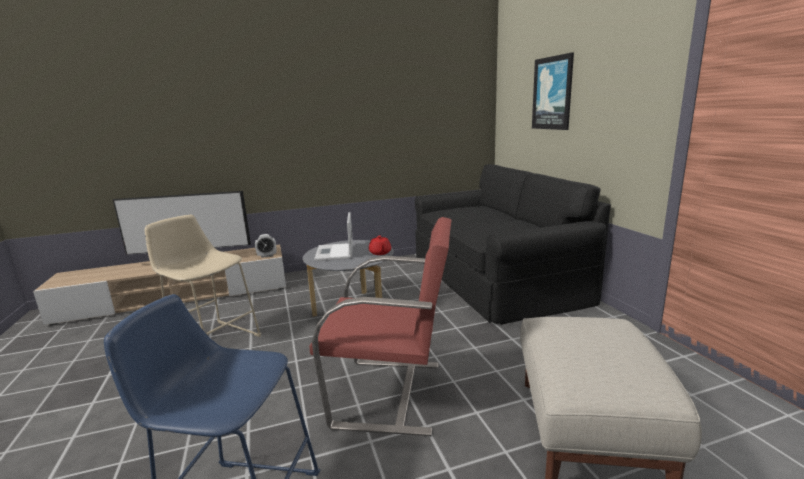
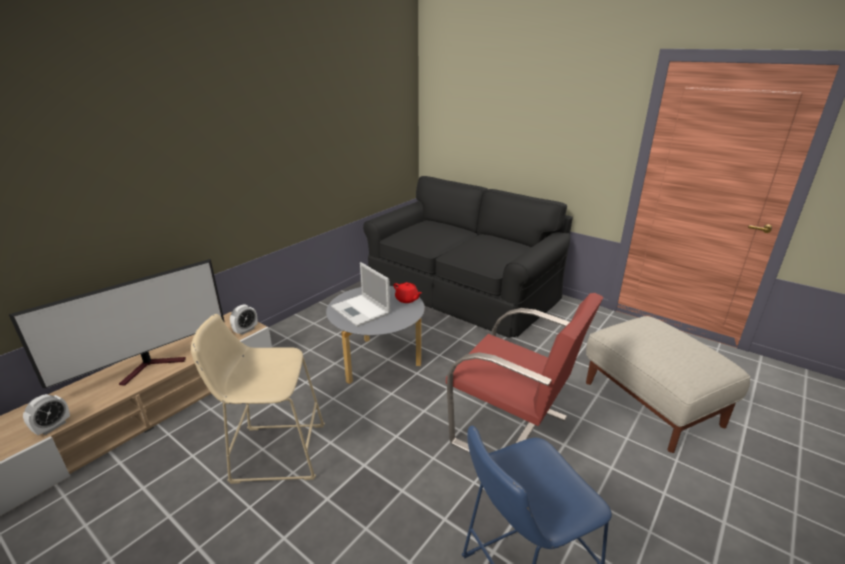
camera: 35 degrees left, 10 degrees up
red armchair [310,217,452,436] -> red armchair turned 60 degrees clockwise [446,293,604,453]
picture [532,52,574,130] -> none
none -> alarm clock [23,394,70,435]

